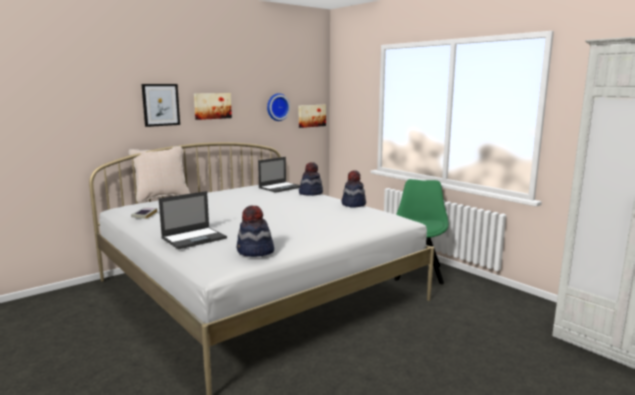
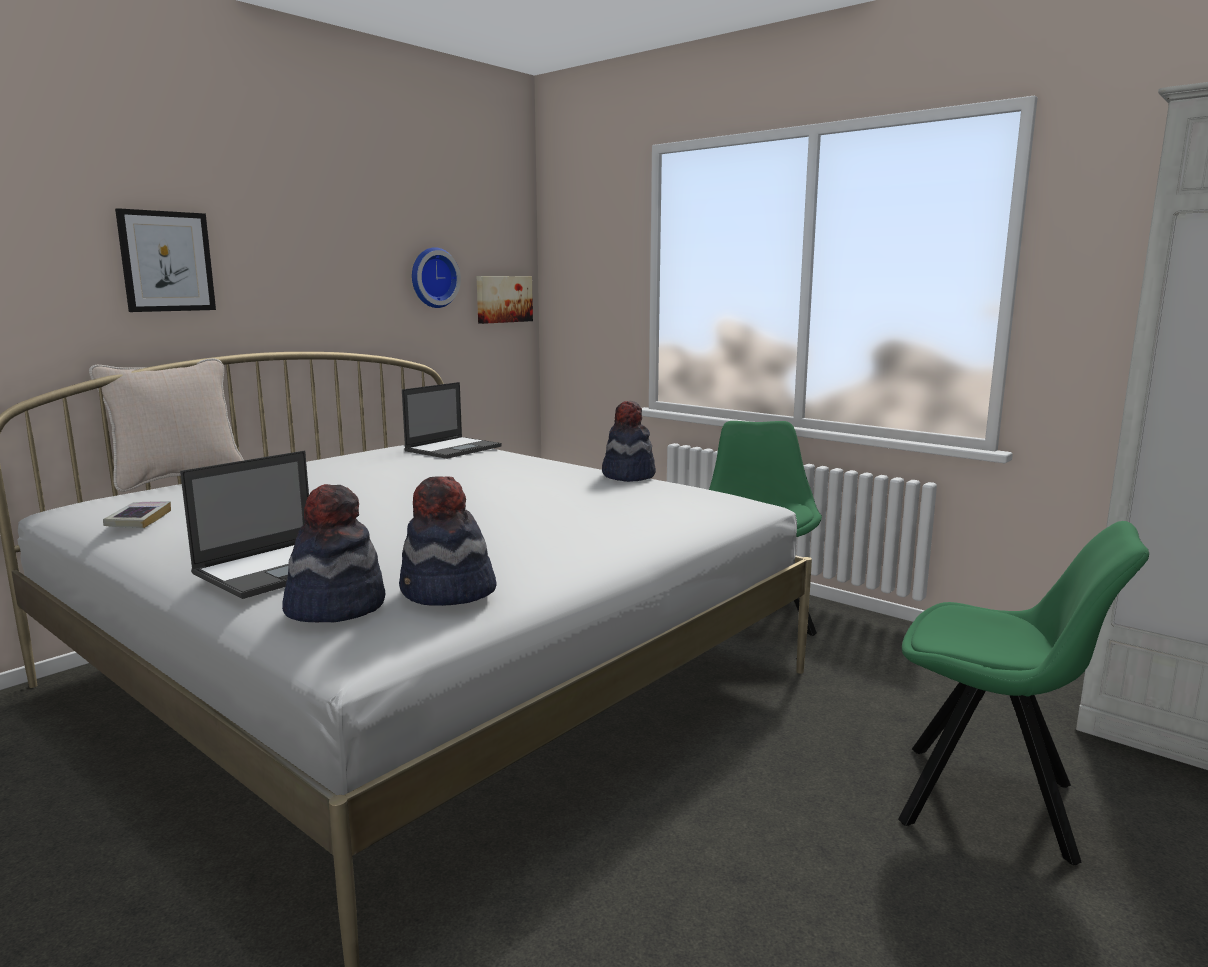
camera: 10 degrees left, 0 degrees up
picture [194,93,232,120] -> none
hat [299,162,323,196] -> hat moved to [282,484,385,623]
none -> green chair [898,521,1149,865]

